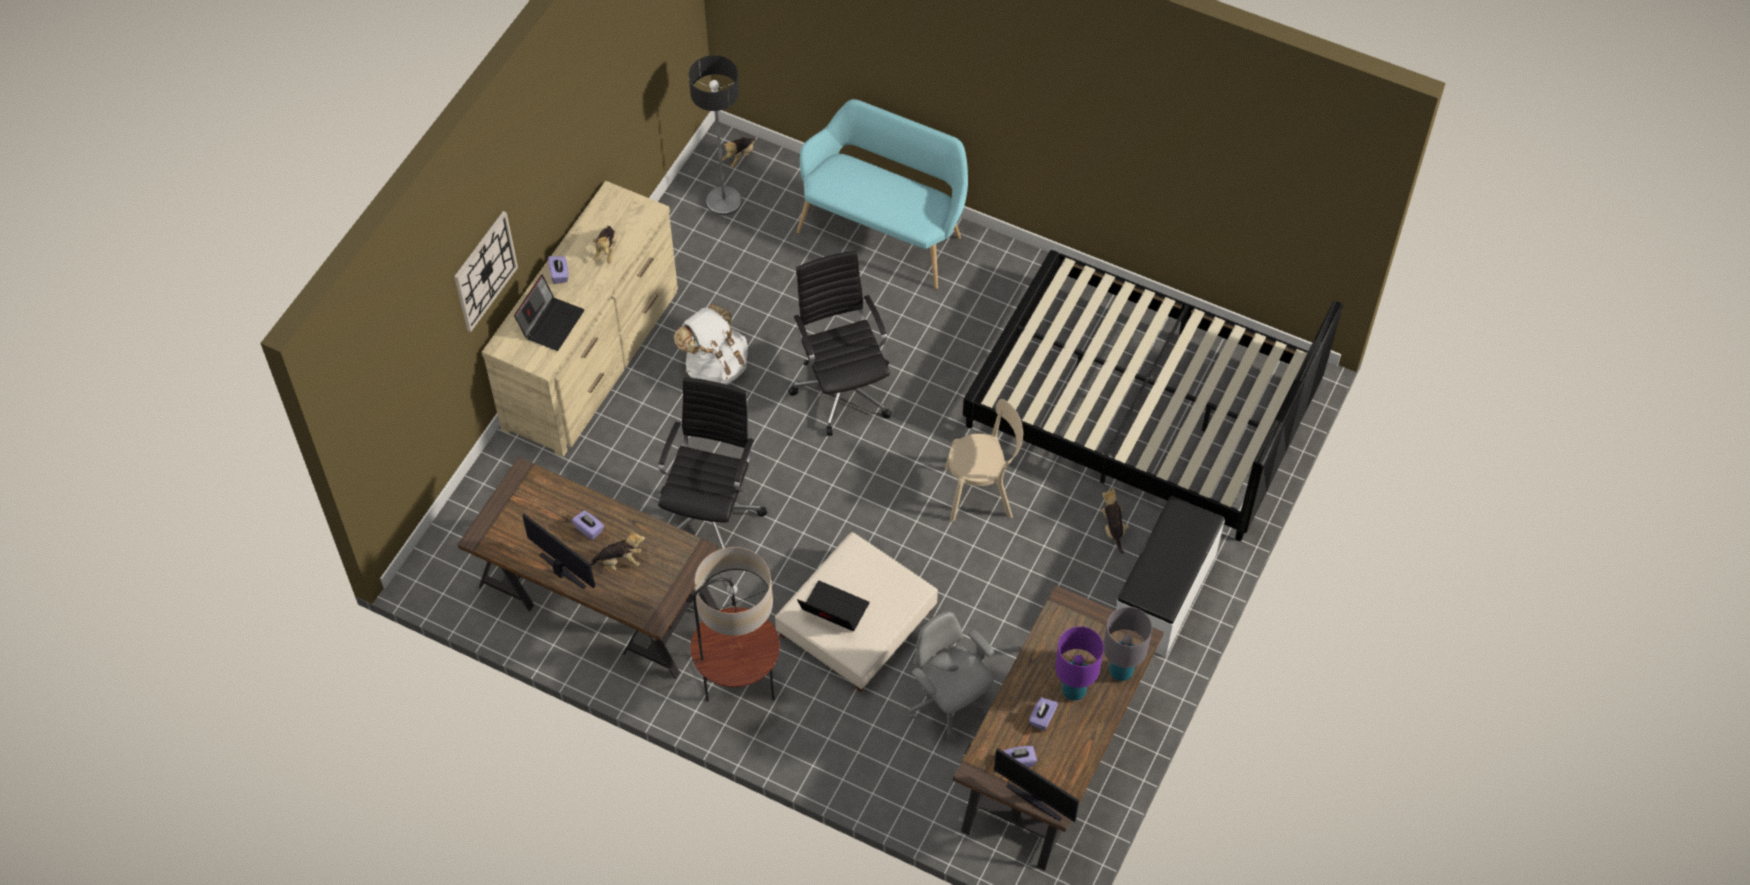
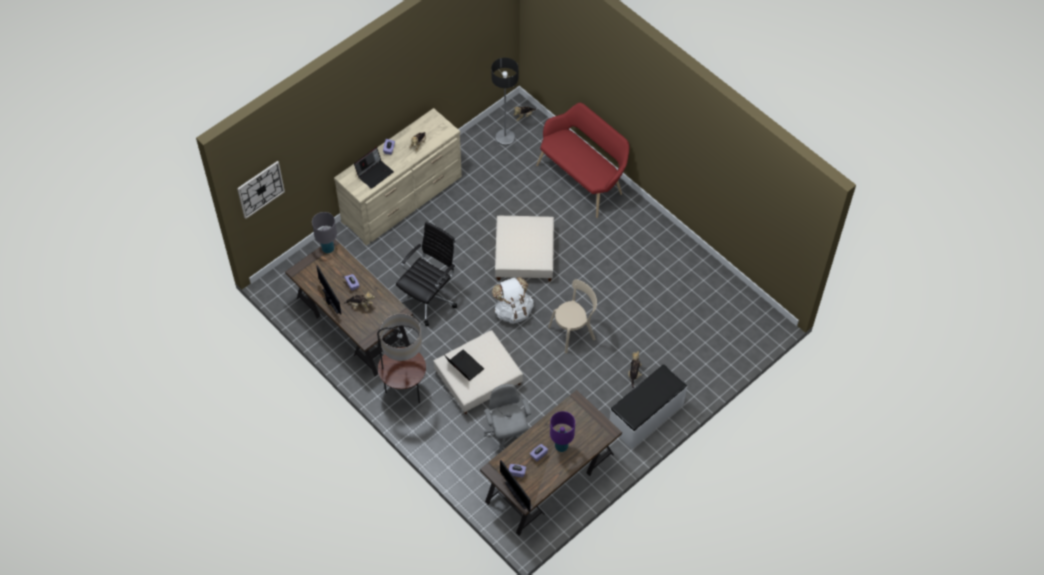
camera: 20 degrees right, 0 degrees up
wall clock [454,211,518,332] -> wall clock moved to [237,161,285,219]
white backpack [674,304,748,385] -> white backpack moved to [492,277,534,324]
black office chair [788,251,892,436] -> beige ottoman [495,216,554,281]
turquoise bench [797,99,968,289] -> red bench [536,103,629,218]
beige chair [945,399,1023,522] -> beige chair turned 45 degrees counterclockwise [548,279,597,354]
black bed [963,250,1343,541] -> none
grey table lamp [1104,607,1152,681] -> grey table lamp moved to [312,212,337,253]

